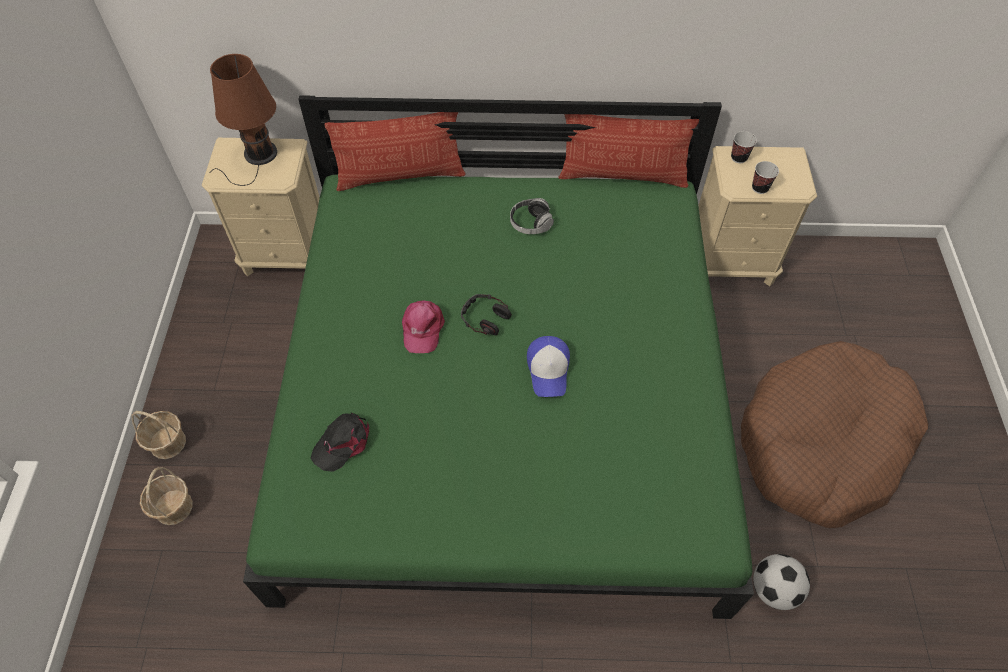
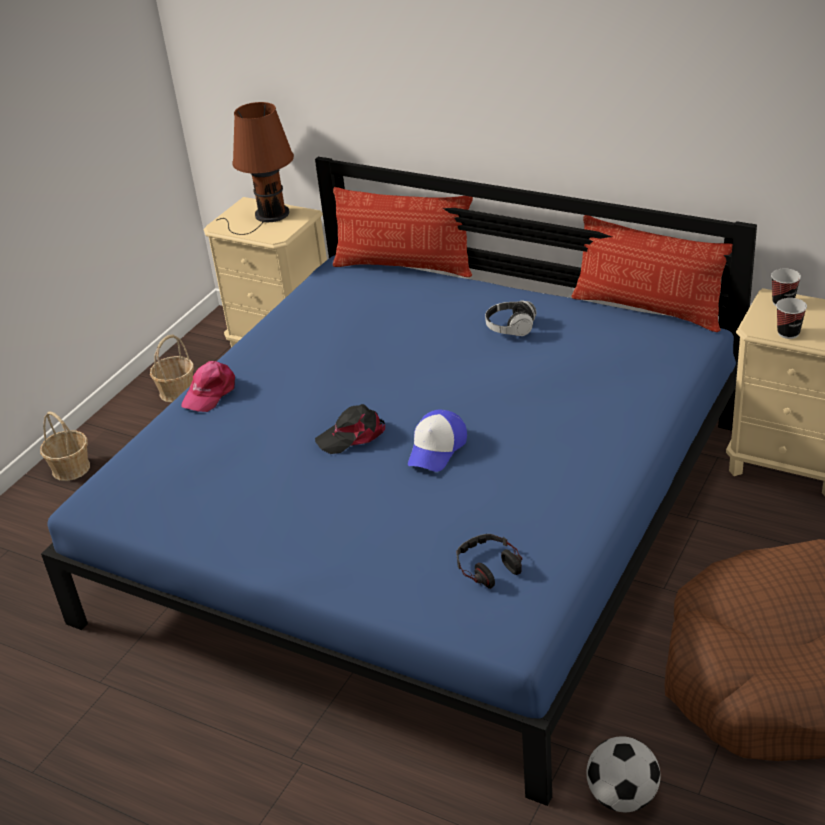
camera: 30 degrees right, 20 degrees down
basket [140,467,193,525] -> basket moved to [150,335,194,402]
green bed [243,95,754,619] -> blue bed [41,157,757,806]
black cap [311,413,369,472] -> black cap moved to [315,404,385,454]
pink cap [402,300,445,353] -> pink cap moved to [181,361,235,412]
headphones [461,294,512,335] -> headphones moved to [456,534,522,589]

